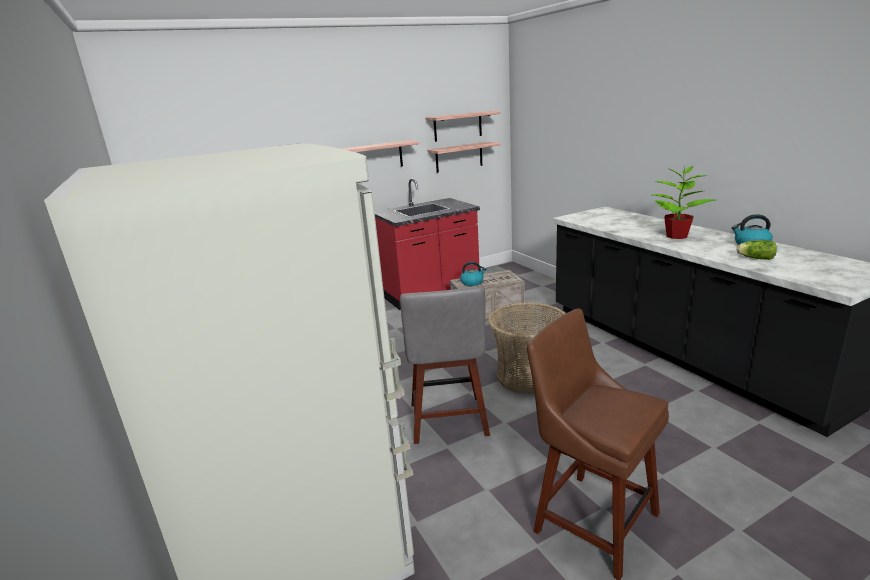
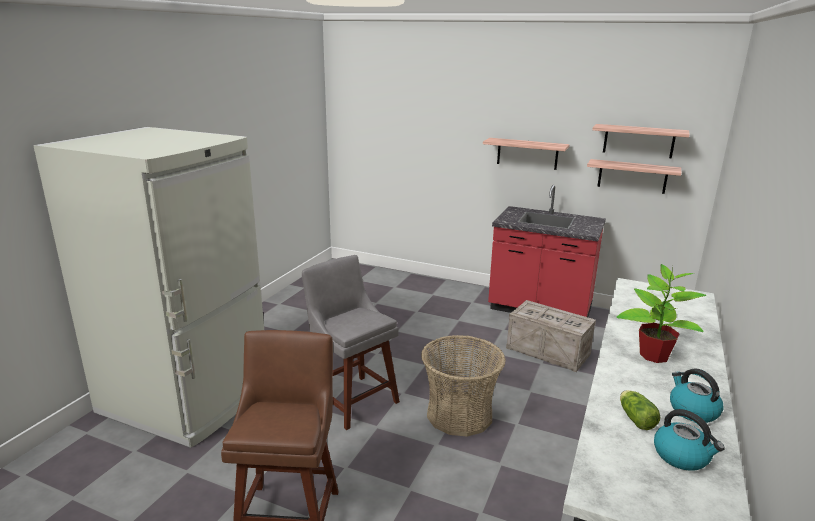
camera: 50 degrees right, 0 degrees up
grey chair [400,287,490,444] -> grey chair turned 90 degrees clockwise [302,255,400,430]
kettle [460,261,487,286] -> kettle moved to [654,409,725,471]

